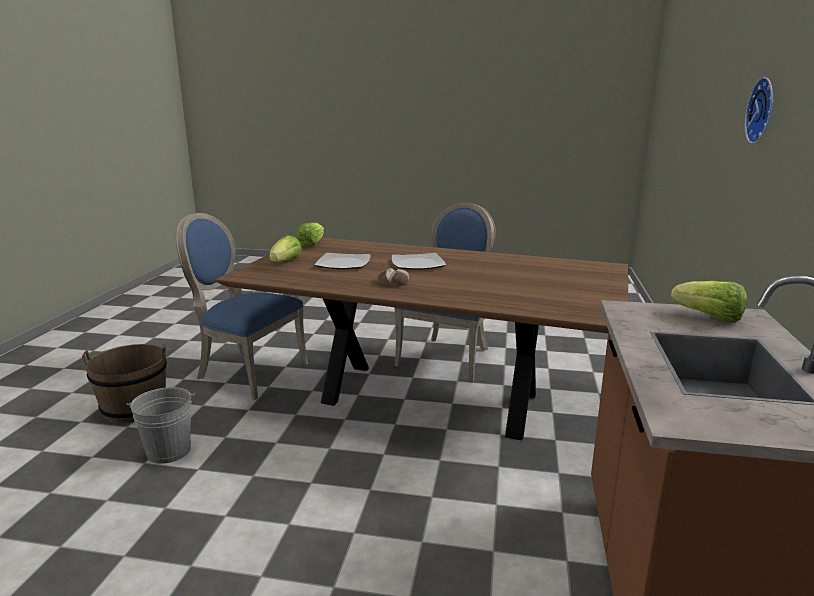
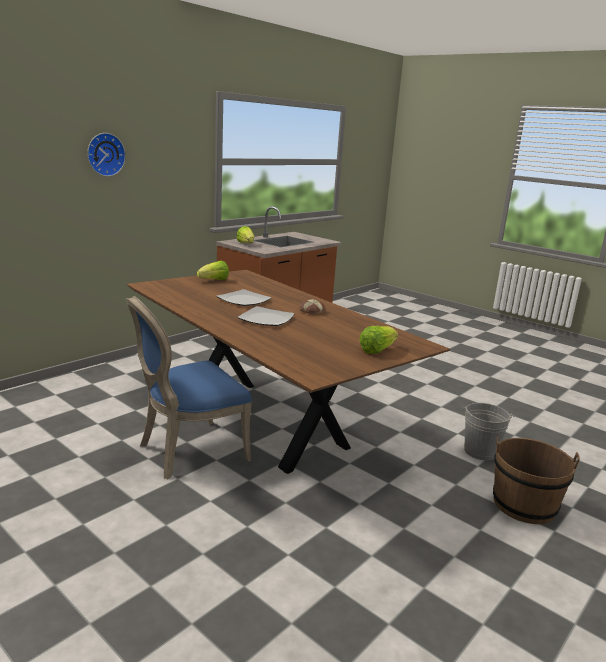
camera: 150 degrees left, 0 degrees up
blue chair [176,213,308,400] -> none
lettuce [296,223,324,247] -> lettuce moved to [197,261,229,280]
plate [315,253,371,269] -> plate moved to [216,289,272,306]

